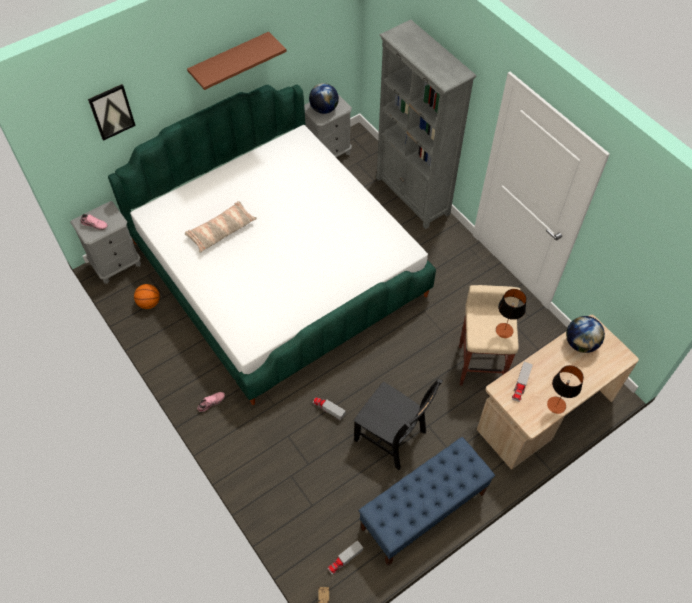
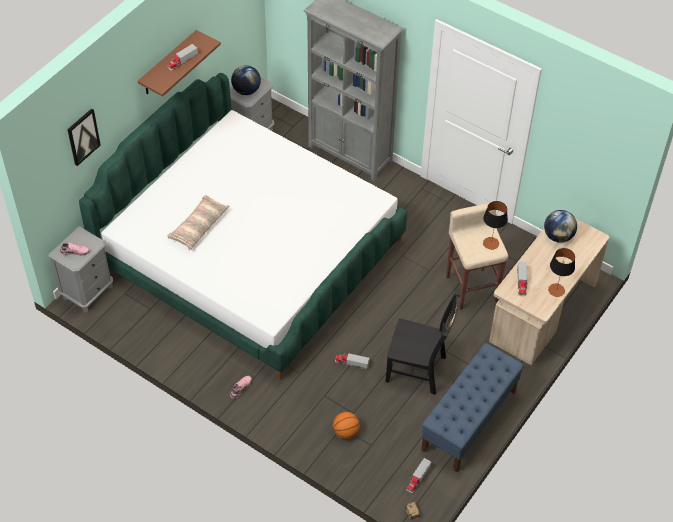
camera: 20 degrees left, 5 degrees down
basketball [134,284,160,309] -> basketball moved to [333,412,360,439]
none -> toy truck [167,44,198,71]

